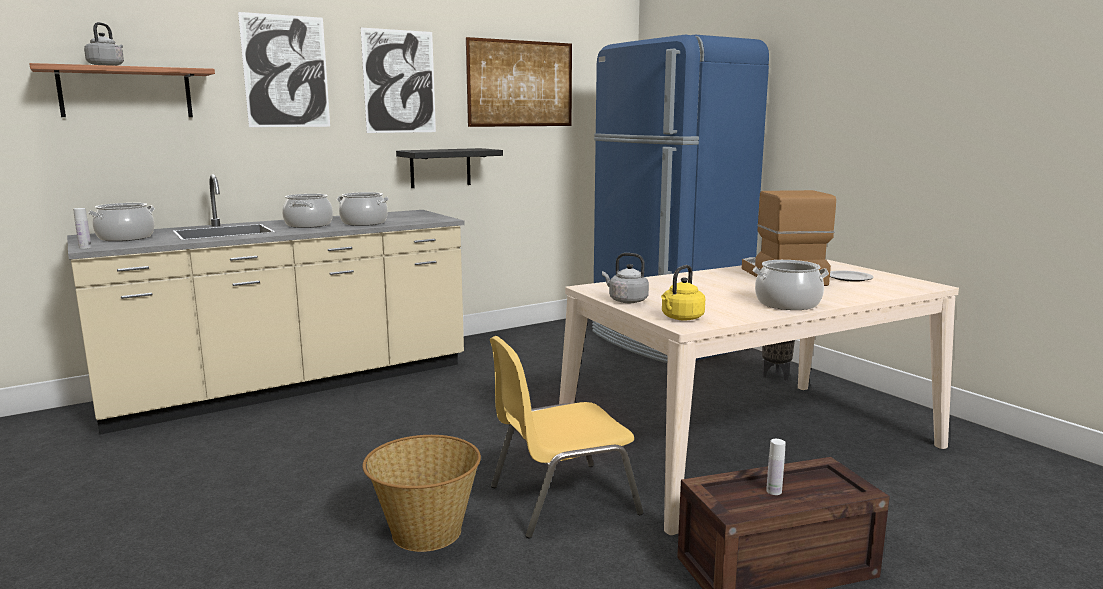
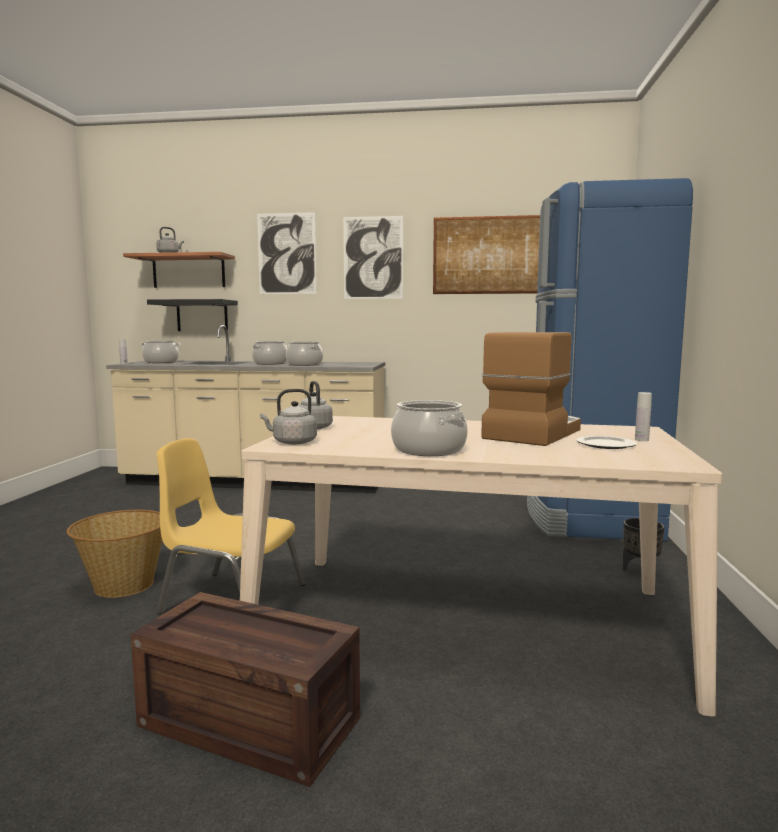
camera: 40 degrees right, 5 degrees down
black shelf [396,148,503,188] -> black shelf moved to [147,299,238,331]
yellow kettle [661,265,705,321] -> grey kettle [260,389,317,445]
white bottle [766,439,786,495] -> white bottle moved to [635,392,652,441]

